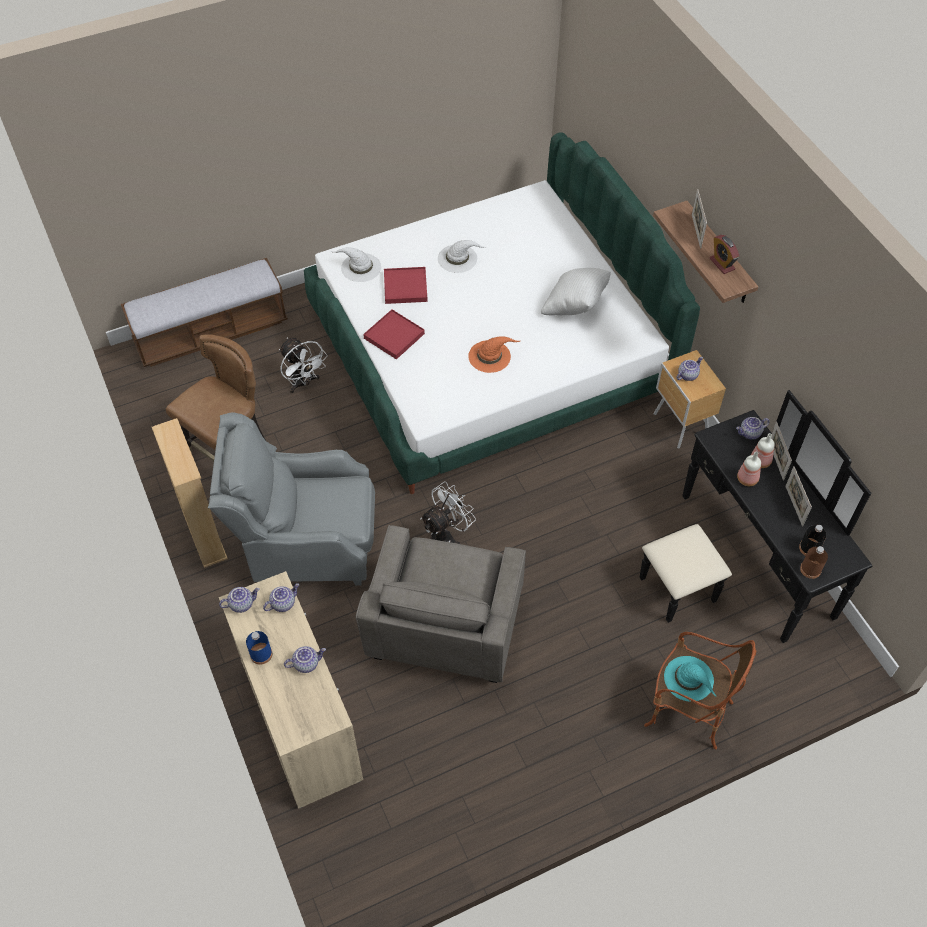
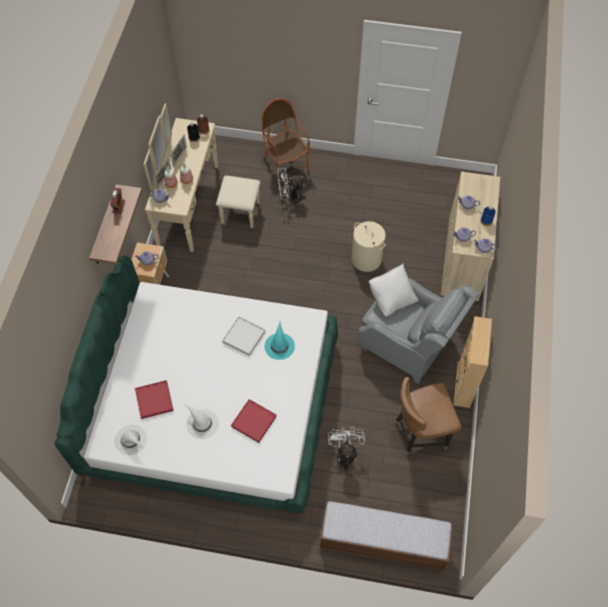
camera: 145 degrees left, 5 degrees up
white hat [331,247,381,282] -> white hat moved to [115,425,147,455]
grey armchair [356,525,526,683] -> beige laundry basket [352,221,386,272]
red tray [363,309,425,359] -> red tray moved to [135,380,174,419]
white fan [420,482,476,544] -> white fan moved to [277,168,306,208]
orange hat [468,336,520,373] -> white tray [222,317,265,356]
white pillow [541,268,611,315] -> white pillow moved to [369,264,419,316]
black dresser [639,390,872,643] -> beige dresser [144,104,260,252]
turquoise hat [664,656,717,702] -> turquoise hat moved to [265,322,295,360]
picture frame [692,189,707,248] -> none

